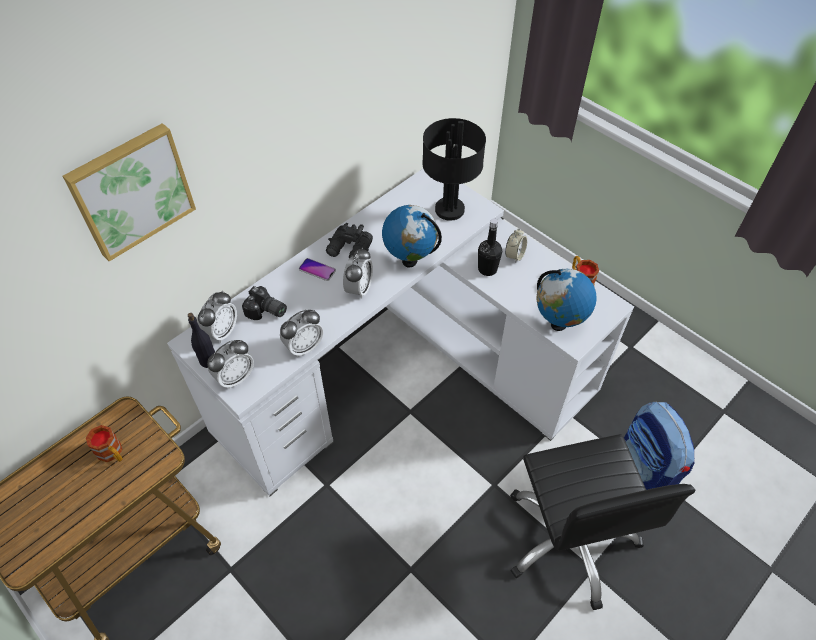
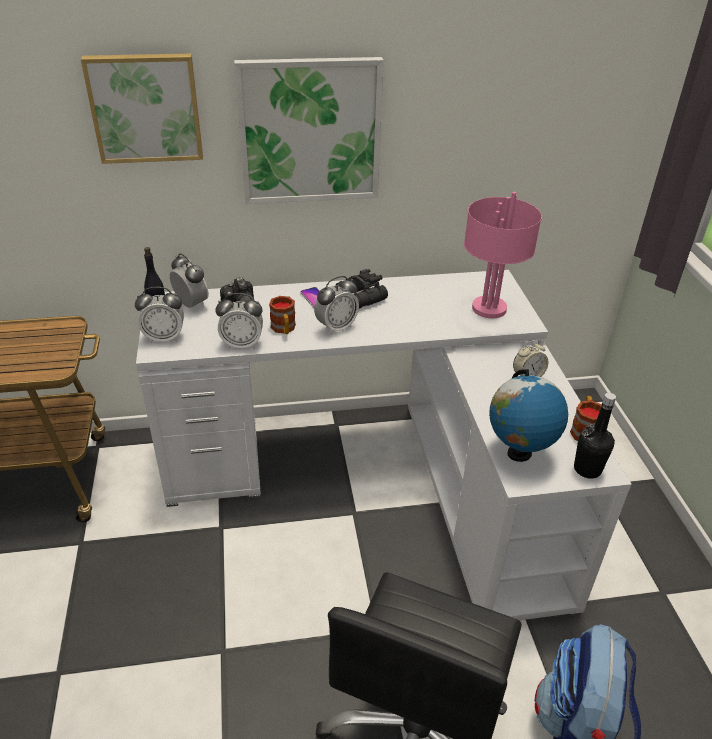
camera: 35 degrees right, 15 degrees down
mug [86,425,123,462] -> mug moved to [269,296,296,334]
alarm clock [197,291,237,343] -> alarm clock turned 105 degrees counterclockwise [170,254,209,308]
globe [382,205,442,267] -> none
black table lamp [422,118,486,221] -> pink table lamp [464,192,542,318]
black bottle [478,218,502,276] -> black bottle moved to [574,393,616,479]
none -> picture [234,57,384,204]

